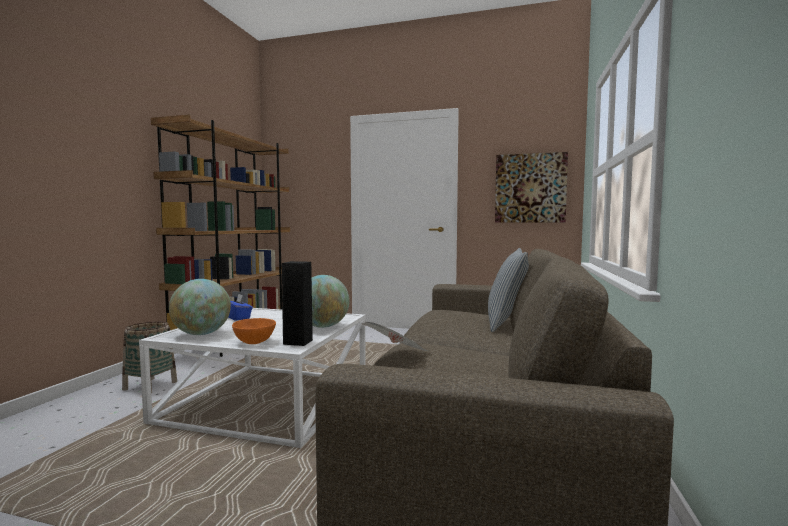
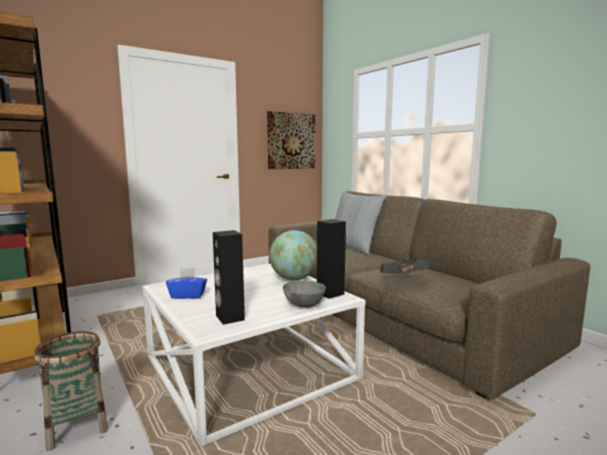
camera: 50 degrees left, 5 degrees up
globe [169,279,231,335] -> black speaker [213,230,245,325]
orange bowl [232,318,276,344] -> grey bowl [283,280,326,308]

